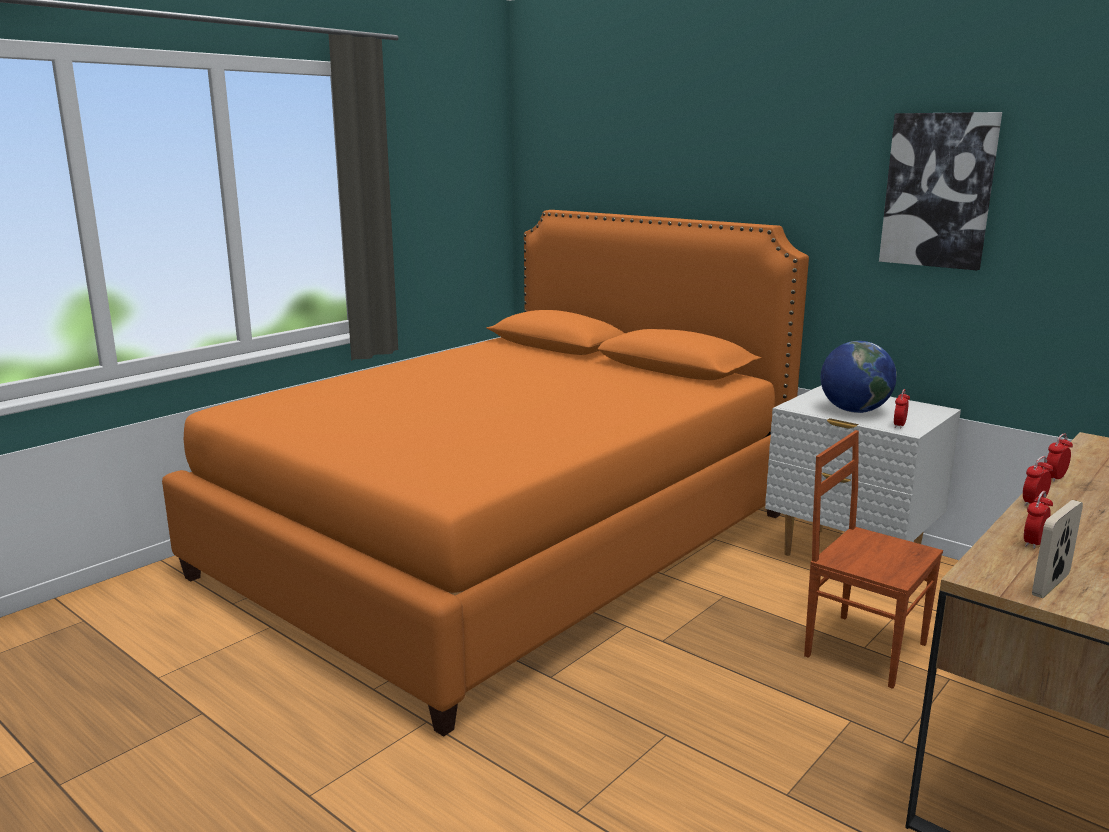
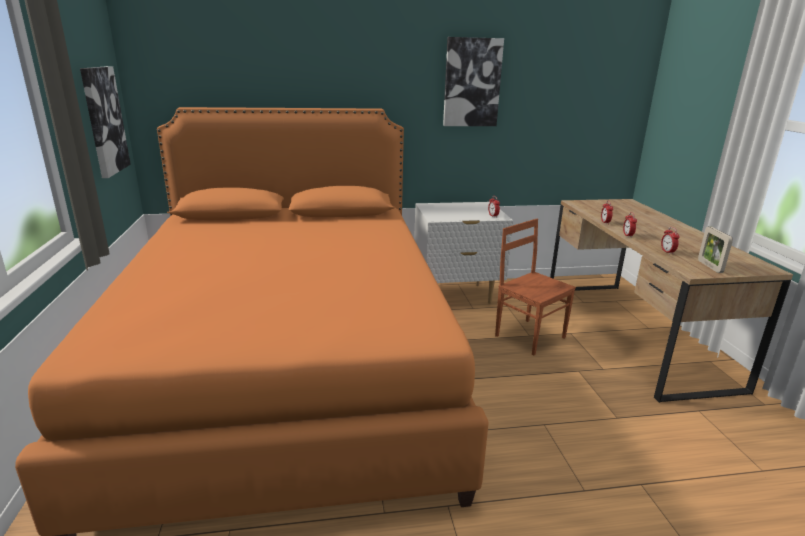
camera: 50 degrees left, 5 degrees up
brown chair [804,430,943,689] -> brown chair turned 60 degrees clockwise [495,219,576,355]
globe [821,341,897,413] -> none
none -> picture [80,66,131,178]

